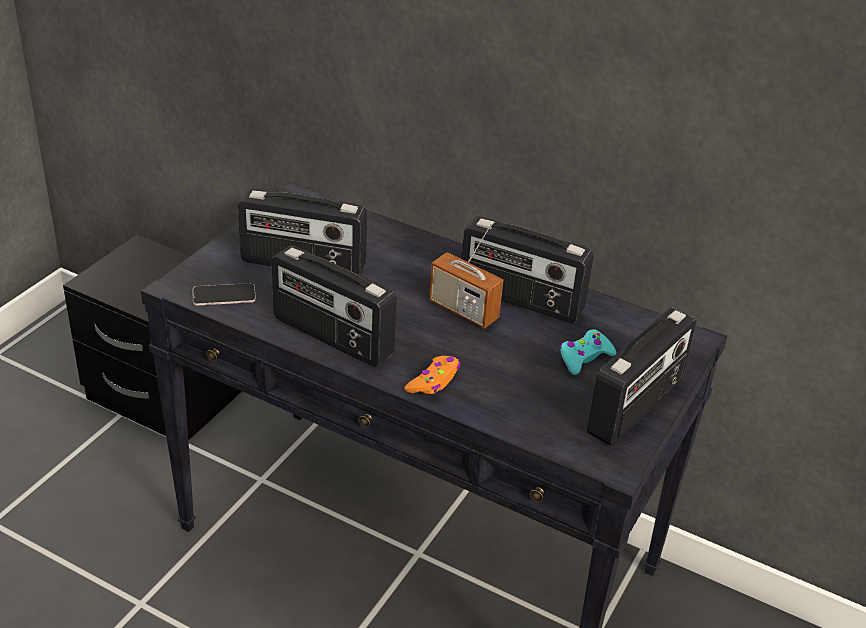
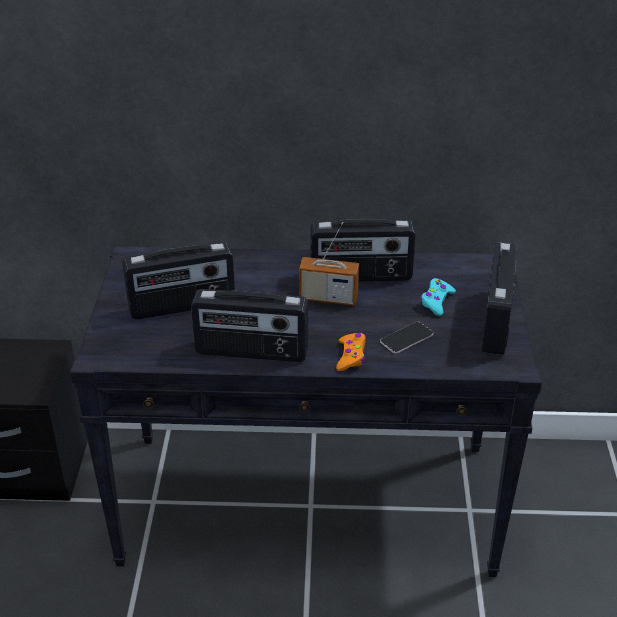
camera: 25 degrees left, 0 degrees up
phone [193,283,256,305] -> phone moved to [380,322,433,354]

